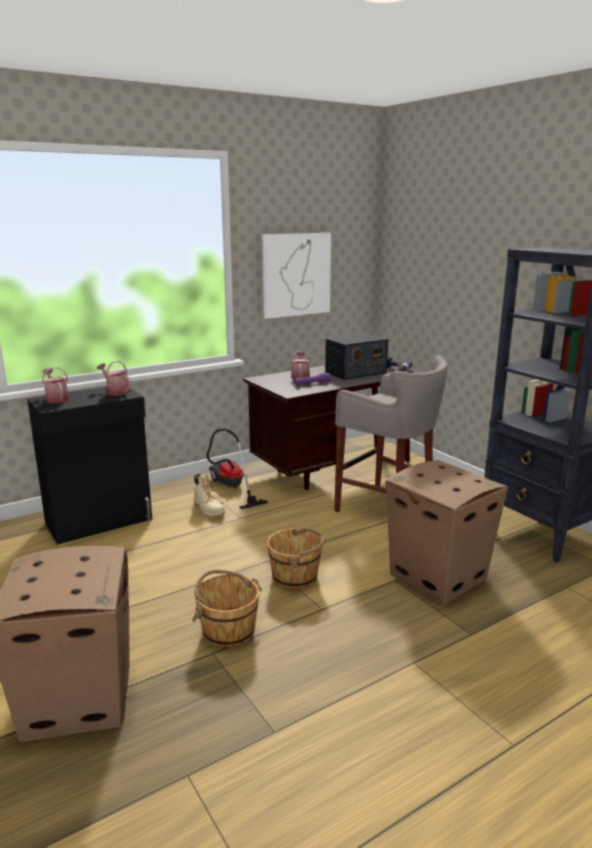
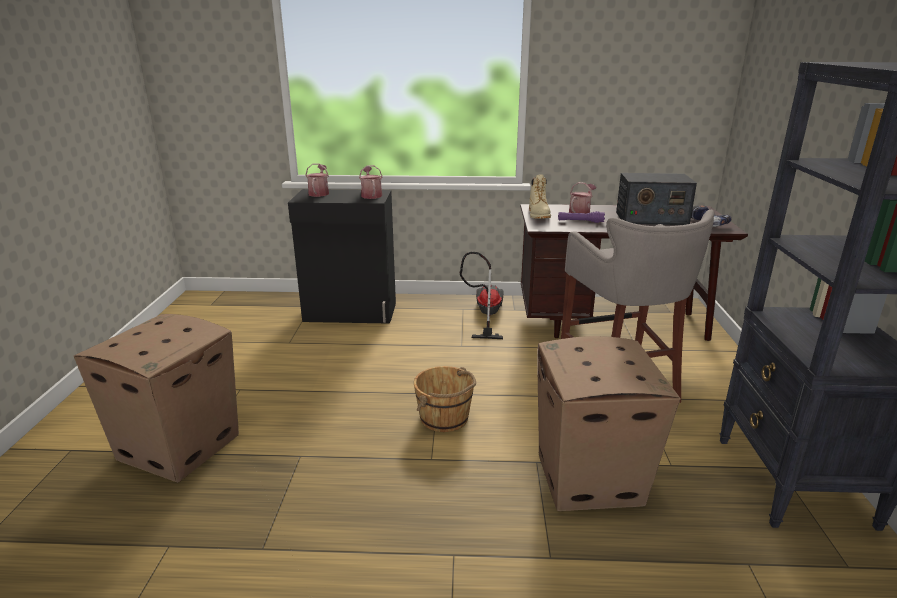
camera: 35 degrees right, 5 degrees up
brown bucket [192,570,262,648] -> none
beige boot [194,473,225,517] -> beige boot moved to [529,174,551,219]
picture [260,233,331,319] -> none

